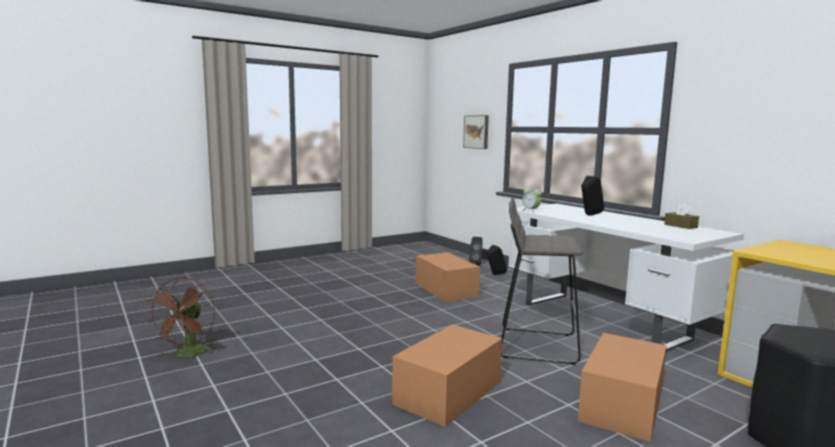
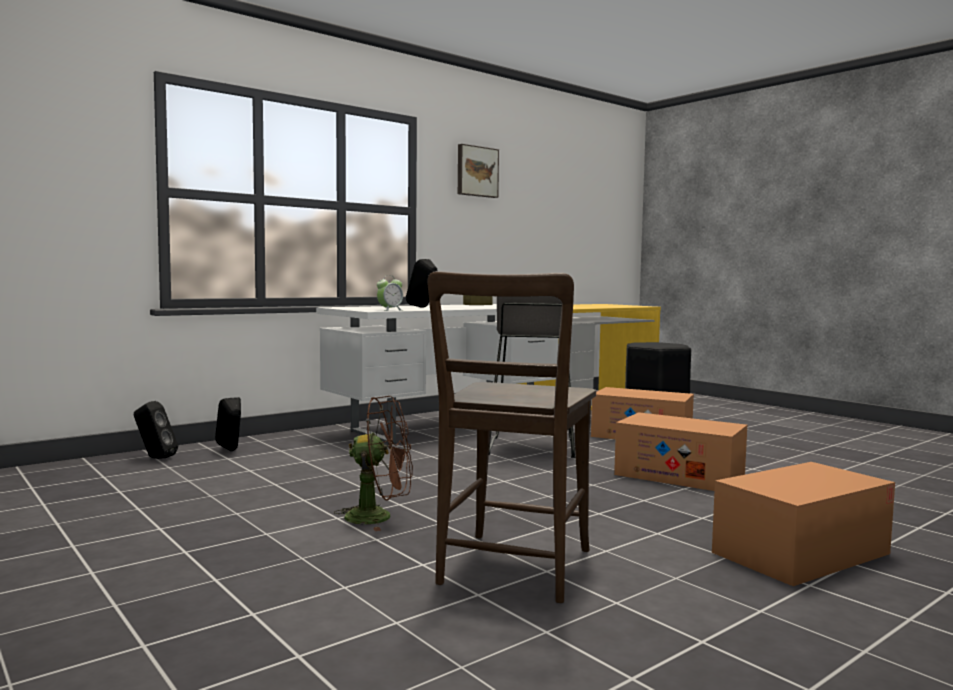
camera: 95 degrees left, 5 degrees down
brown fan [147,277,218,357] -> brown fan moved to [334,396,413,531]
cardboard box [416,252,480,302] -> cardboard box moved to [712,462,895,586]
picture [463,115,489,149] -> picture moved to [458,144,499,198]
none -> brown chair [427,271,596,603]

